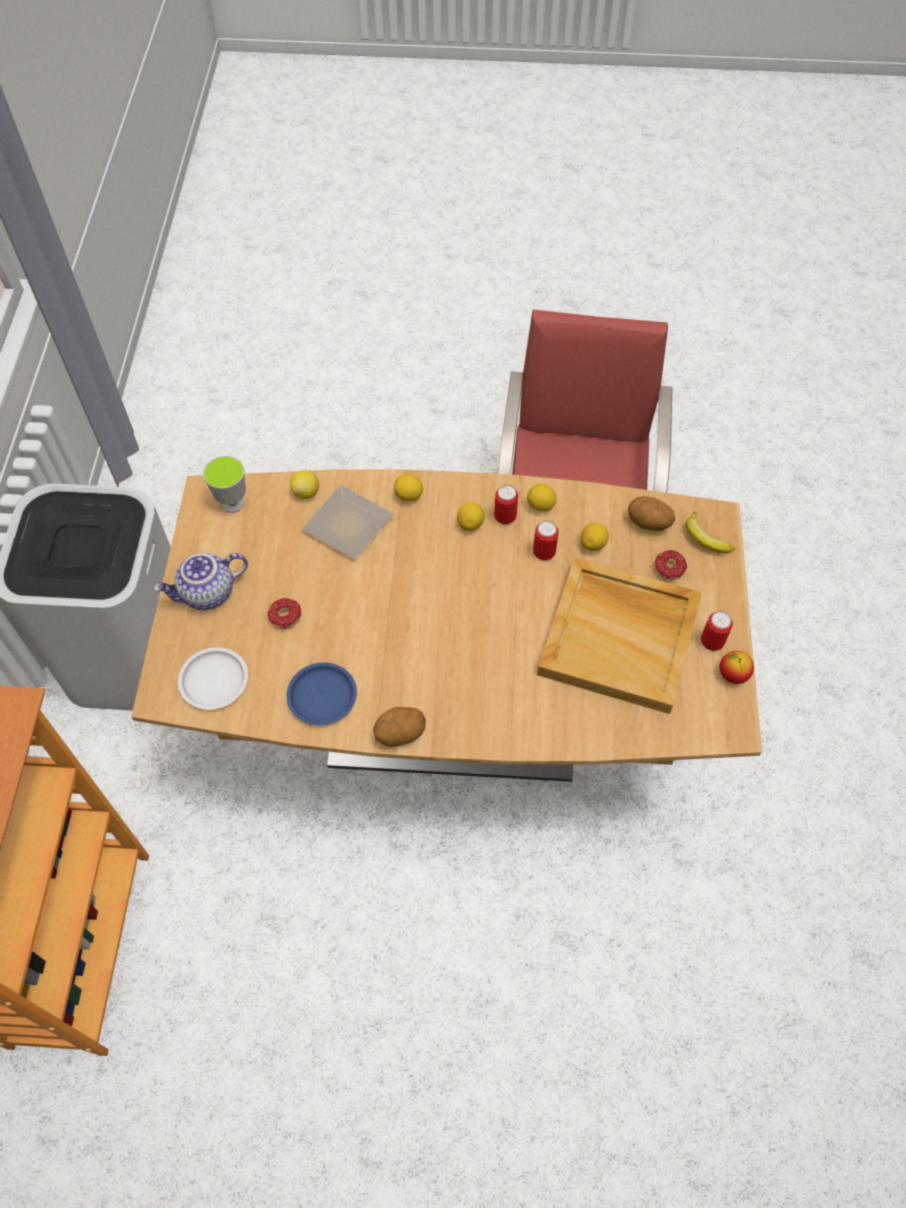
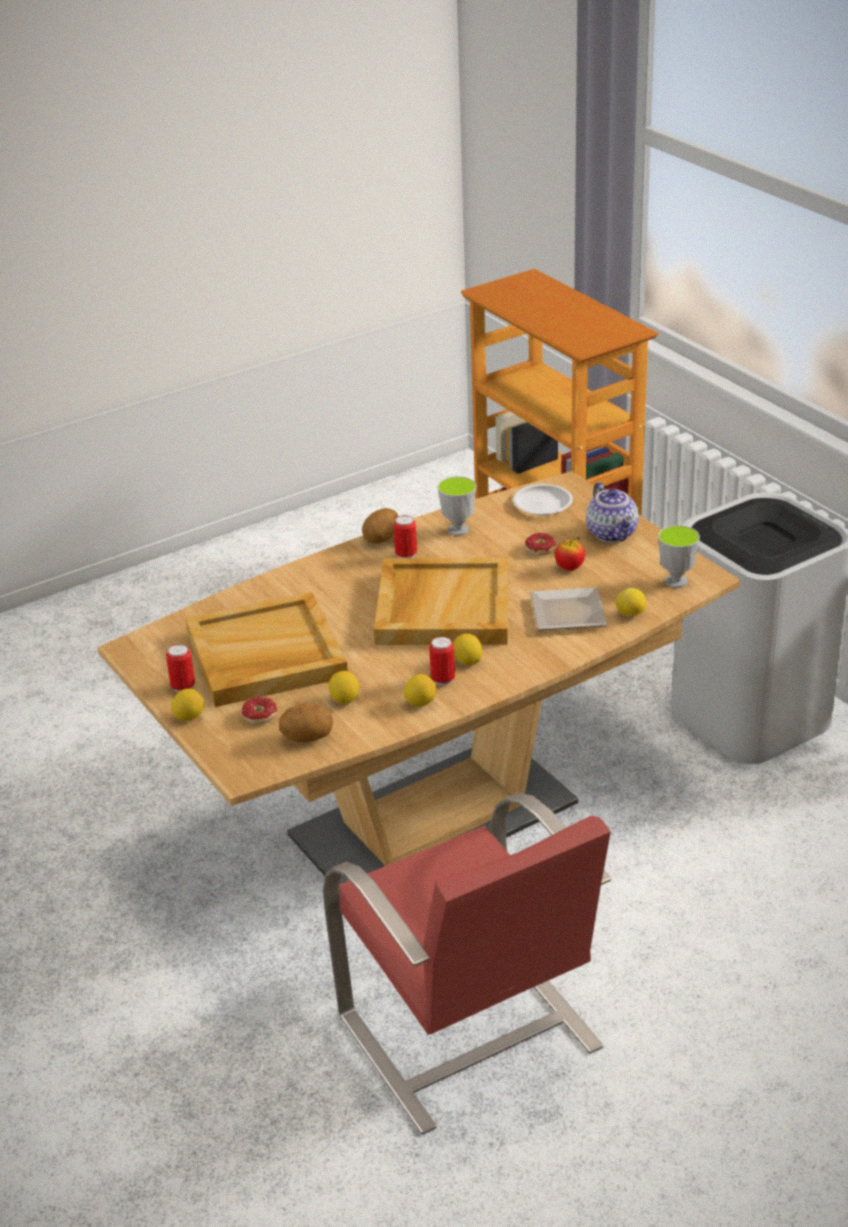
camera: 145 degrees right, 25 degrees down
teapot [154,553,248,610] -> teapot turned 135 degrees clockwise [586,482,639,542]
blue plate [286,662,357,726] -> cup [437,476,476,536]
lemon [394,474,424,501] -> lemon moved to [171,688,204,721]
can [533,521,559,561] -> can moved to [393,515,417,558]
banana [686,511,735,554] -> none
apple [720,651,754,684] -> apple moved to [555,536,585,571]
none -> beige tray [374,558,509,645]

